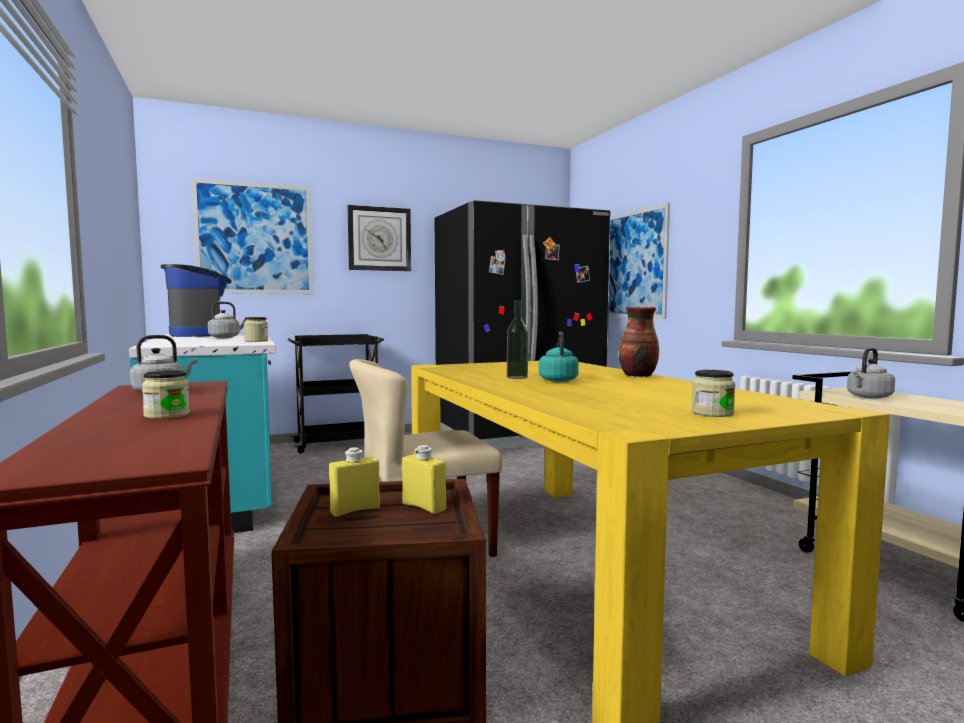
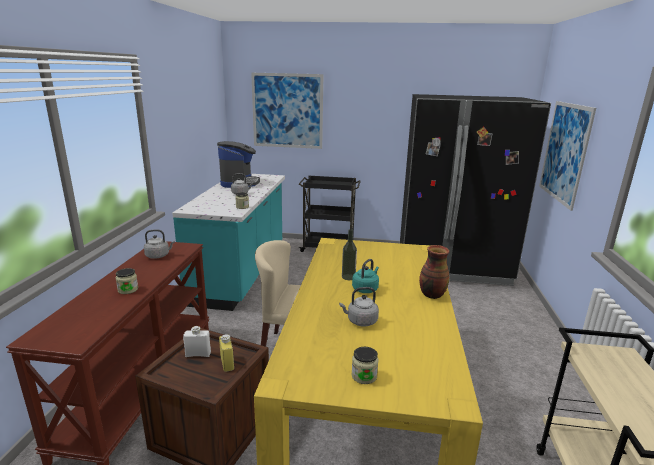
camera: 30 degrees right, 15 degrees up
yellow bottle [329,447,380,517] -> white bottle [183,326,211,357]
wall clock [348,205,411,271] -> none
grey kettle [847,348,895,399] -> grey kettle moved to [339,287,379,326]

